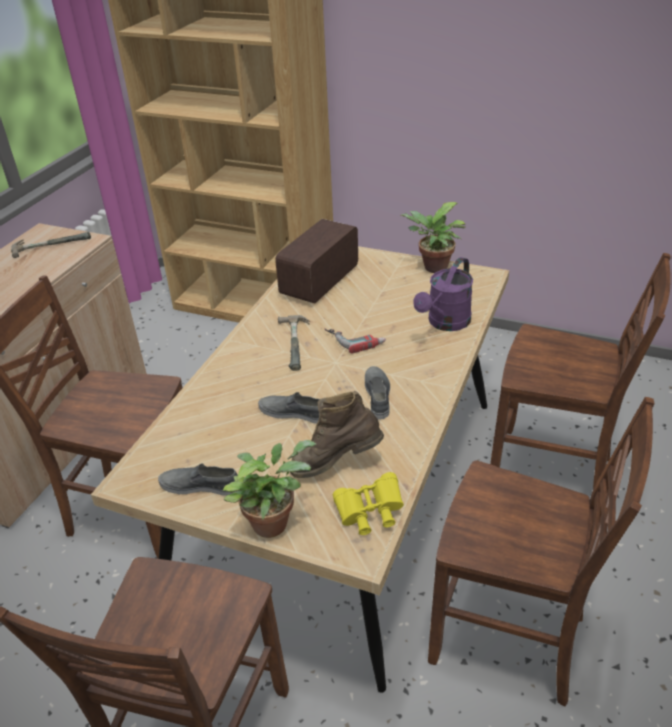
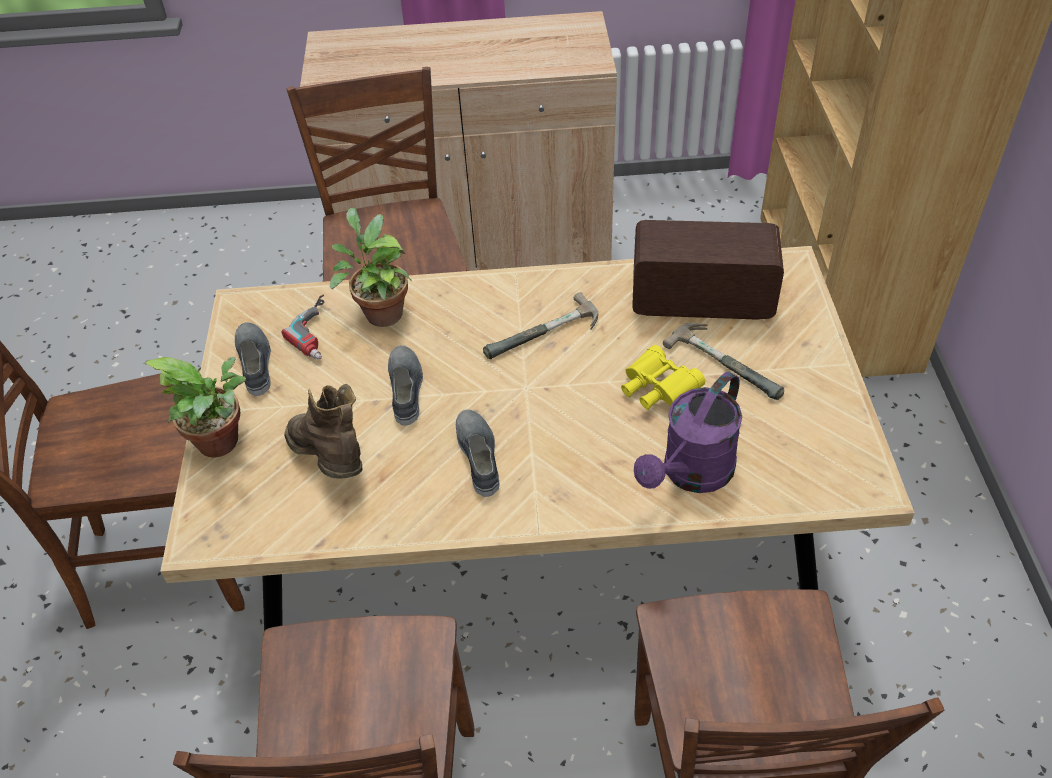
camera: 65 degrees right, 10 degrees up
hammer [11,232,91,258] -> hammer moved to [663,323,784,400]
power drill [325,328,386,354] -> power drill moved to [281,294,324,360]
yellow binoculars [333,472,404,535] -> yellow binoculars moved to [621,345,705,410]
grey shoe [365,366,390,420] -> grey shoe turned 75 degrees counterclockwise [456,409,499,497]
potted plant [400,202,466,273] -> potted plant moved to [330,208,412,327]
purple watering can [413,257,473,331] -> purple watering can turned 60 degrees counterclockwise [634,372,742,493]

